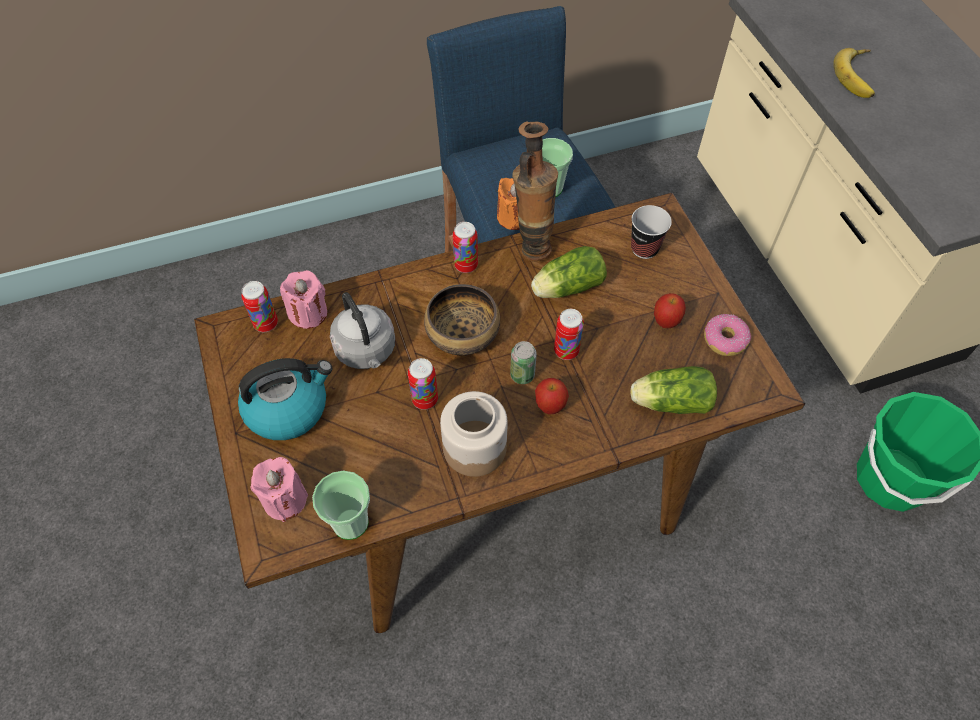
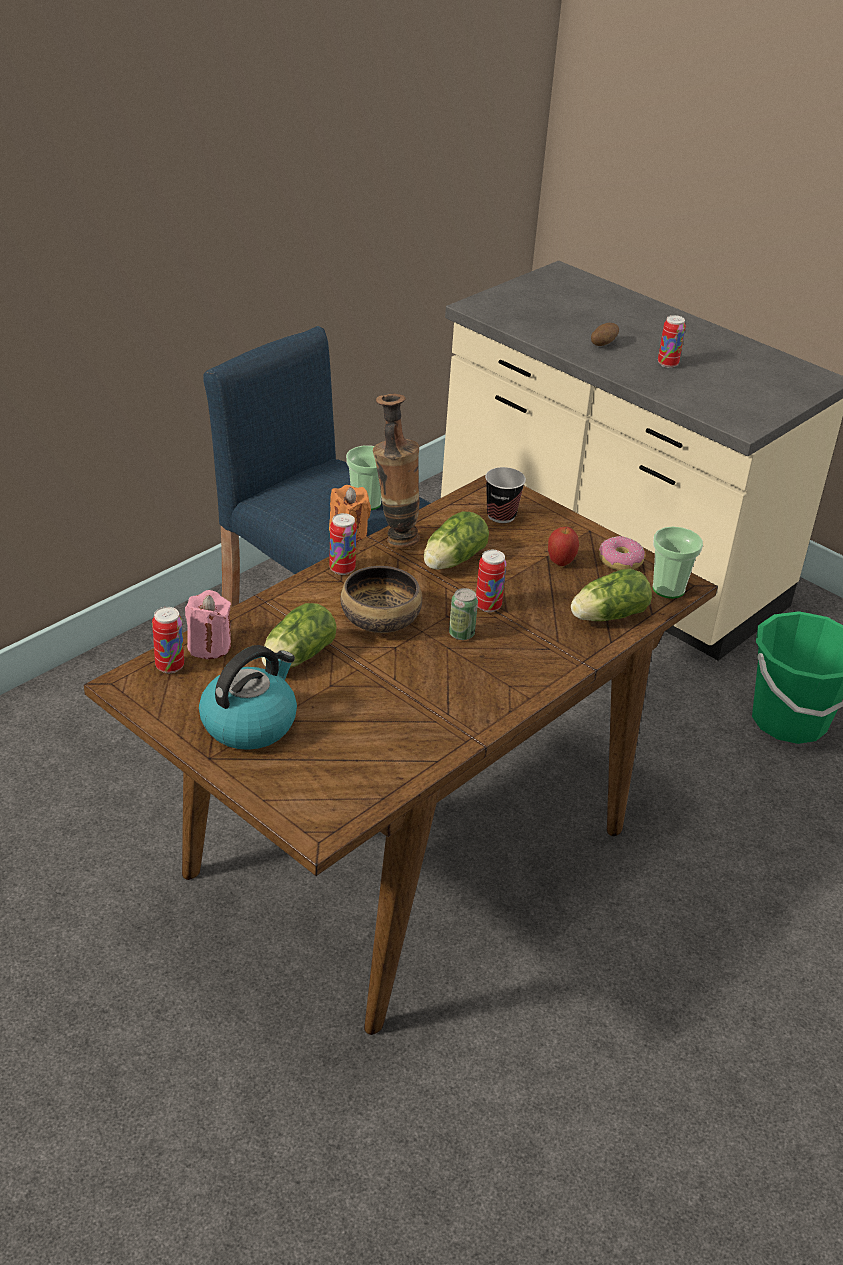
camera: 30 degrees left, 20 degrees down
pink candle [251,457,308,522] -> none
cup [312,471,370,540] -> cup moved to [653,526,703,599]
grey kettle [330,292,395,369] -> lettuce [262,603,337,668]
can [408,358,438,410] -> can moved to [658,315,686,368]
jar [440,391,508,477] -> none
apple [535,378,569,414] -> none
banana [833,48,875,98] -> potato [591,323,619,346]

